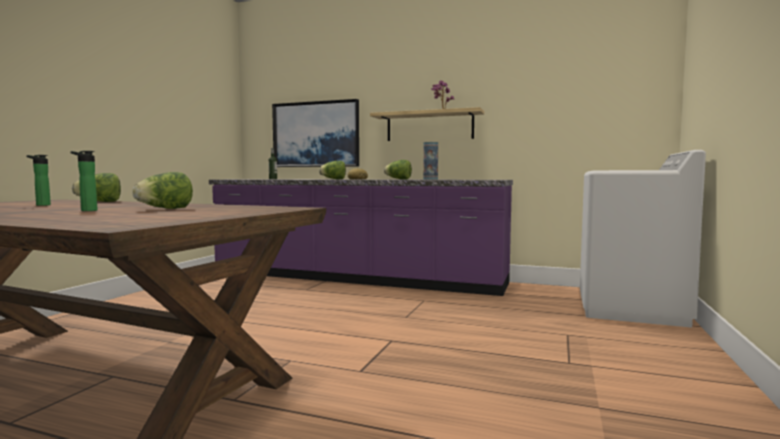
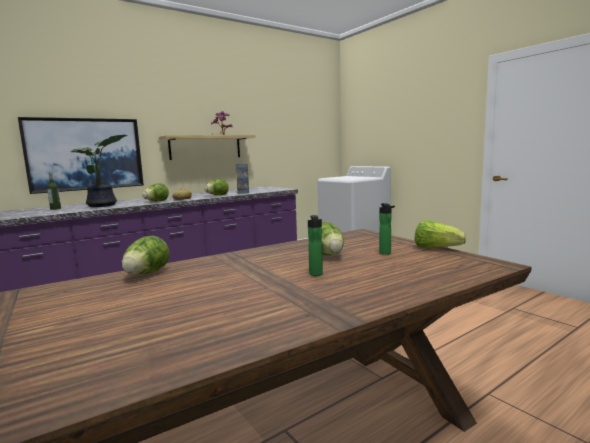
camera: 55 degrees left, 5 degrees up
bottle [26,155,51,206] -> bottle moved to [379,203,395,255]
none -> potted plant [71,135,128,207]
none -> lettuce [415,220,466,248]

